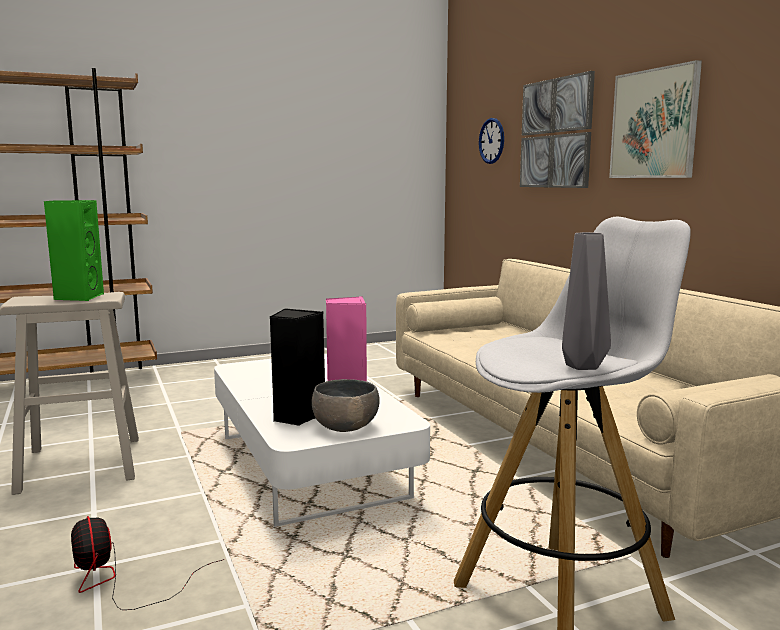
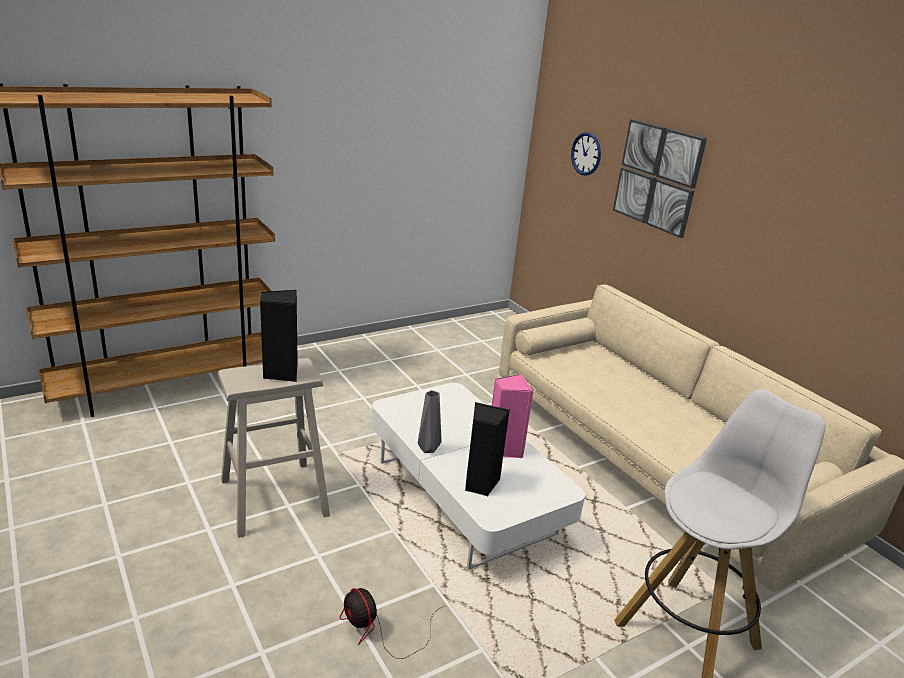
camera: 10 degrees left, 15 degrees up
green speaker [44,200,104,301] -> black speaker [260,290,298,382]
grey bowl [311,379,380,432] -> none
grey vase [562,232,611,370] -> grey vase moved to [418,390,441,453]
picture [609,60,702,178] -> none

